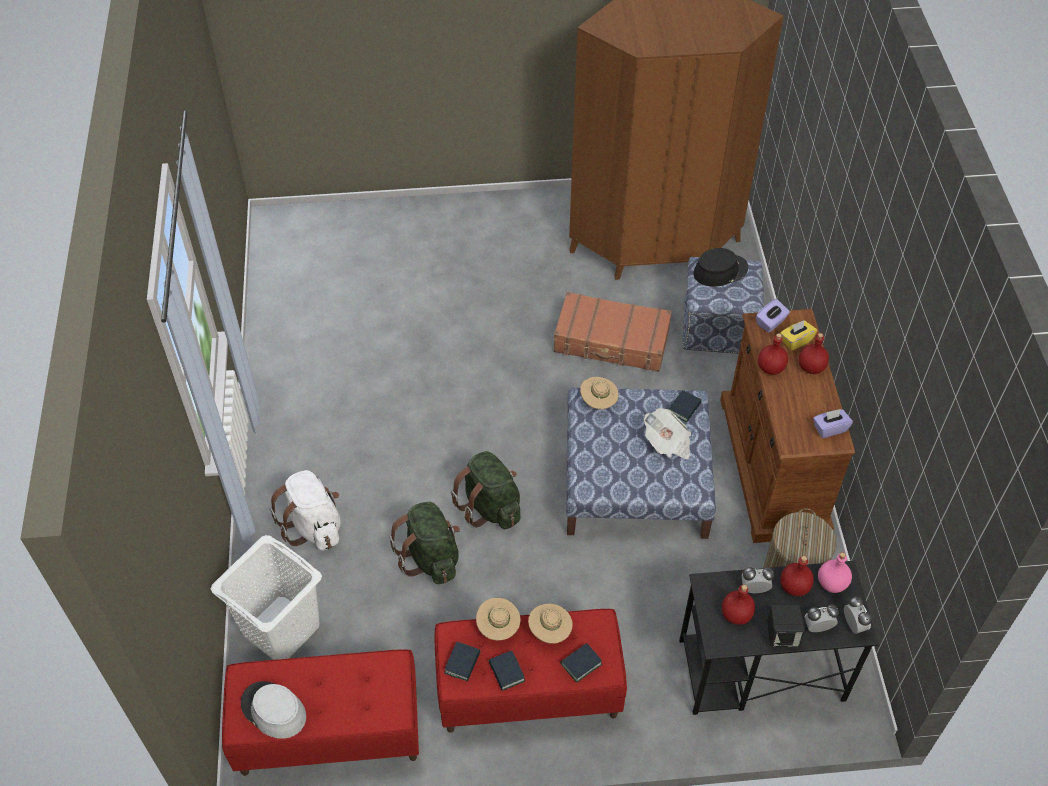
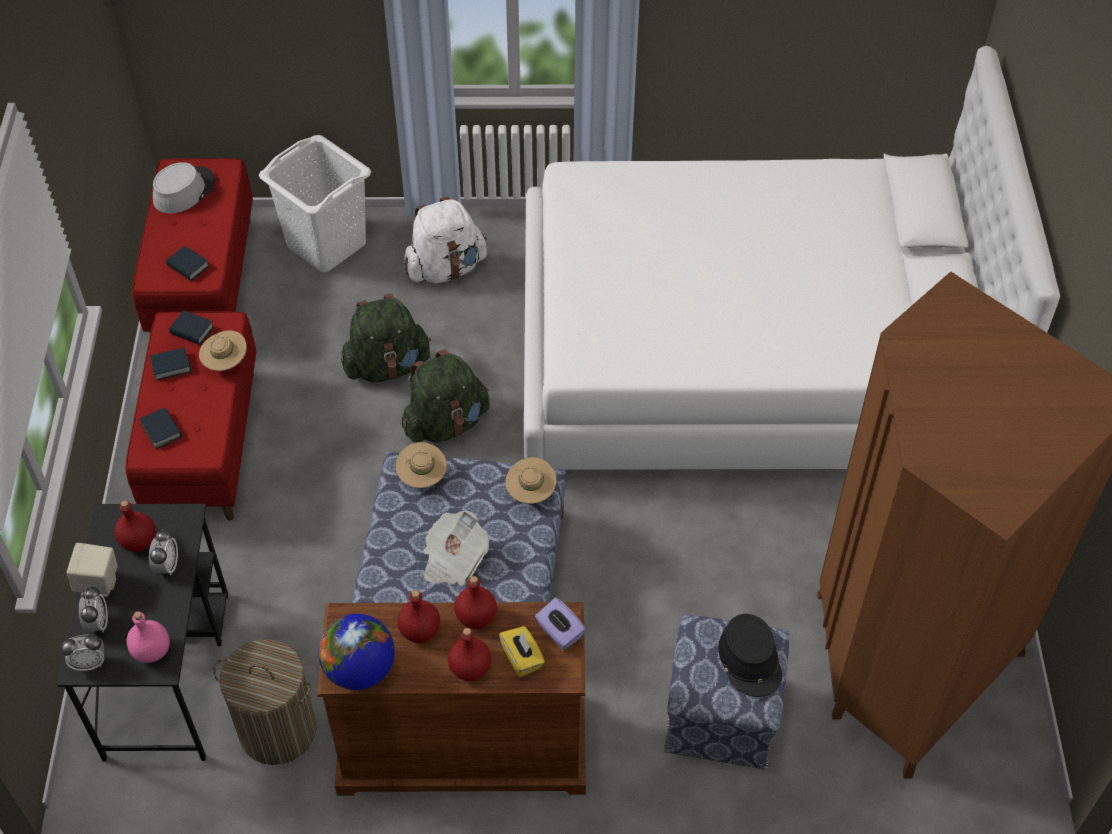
camera: 95 degrees right, 0 degrees up
beige hat [528,604,573,644] -> beige hat moved to [396,442,447,488]
brown suitcase [554,292,672,372] -> none
book [669,390,702,423] -> book moved to [166,246,209,281]
black speaker [767,605,805,647] -> beige speaker [67,543,118,597]
red bottle [780,556,814,596] -> red bottle moved to [398,590,440,643]
purple tissue box [813,409,853,438] -> globe [318,614,395,690]
none -> white bed [524,46,1060,470]

